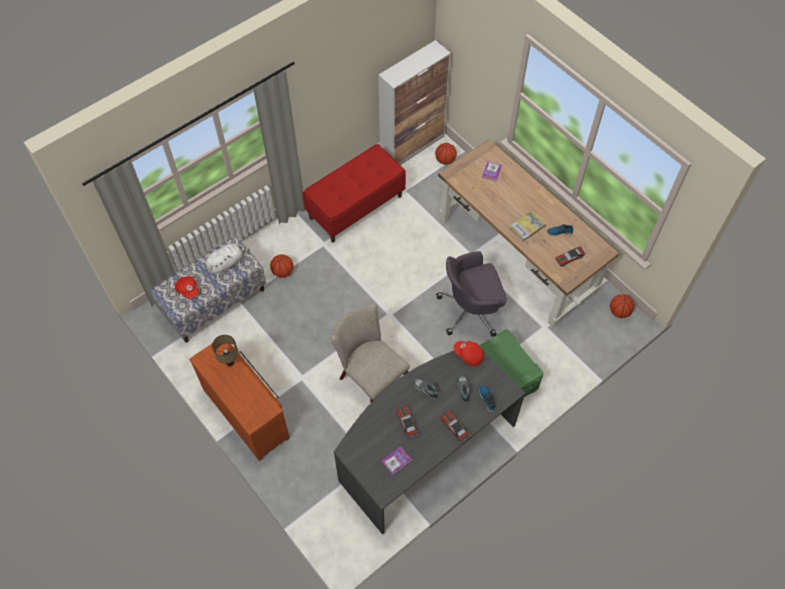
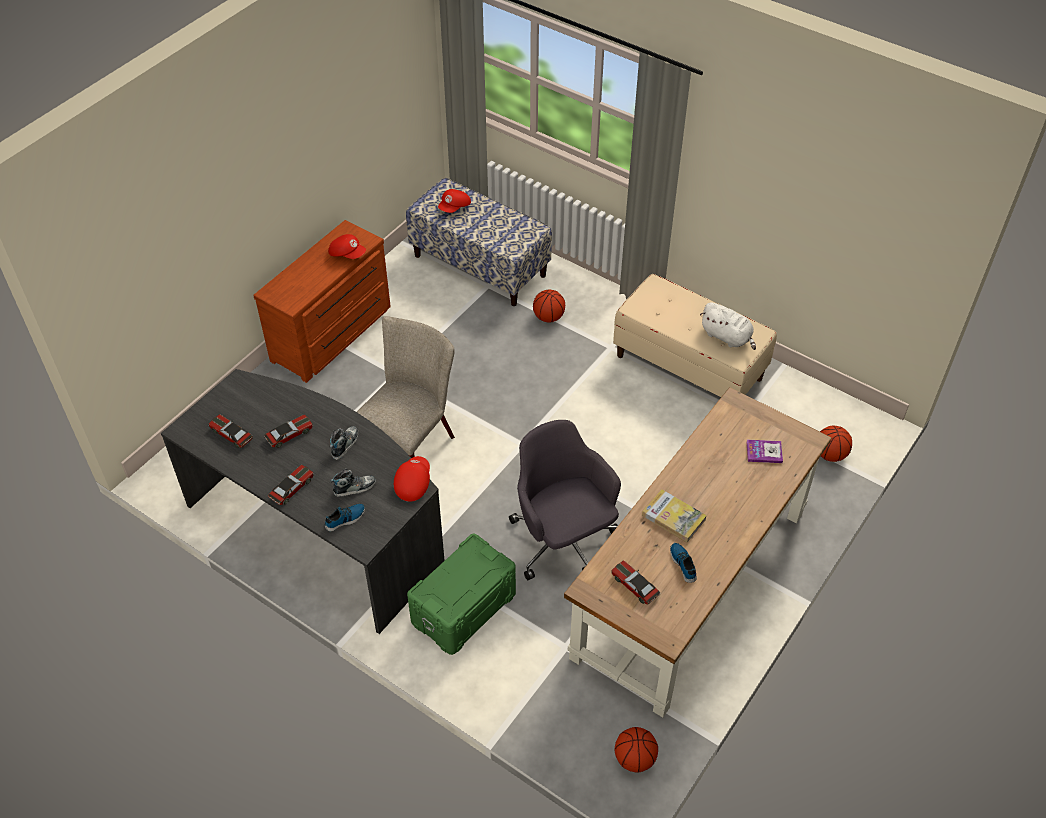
camera: 75 degrees right, 10 degrees down
white plush toy [206,243,250,273] -> white plush toy moved to [700,302,756,350]
table lamp [212,335,238,367] -> red cap [328,234,366,259]
red bench [303,144,406,243] -> beige bench [613,274,777,397]
cabinet [378,40,451,165] -> none
book [382,446,412,475] -> toy car [209,414,253,448]

